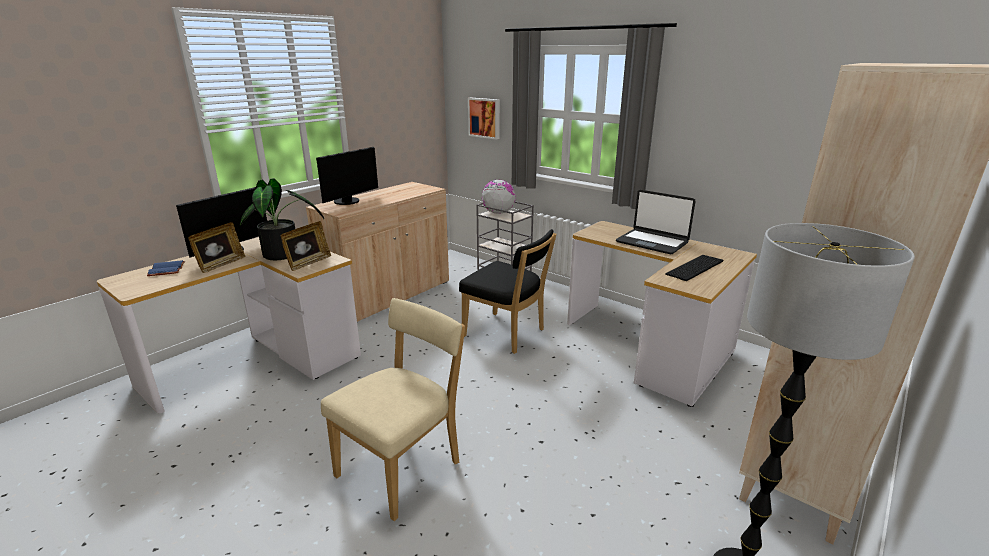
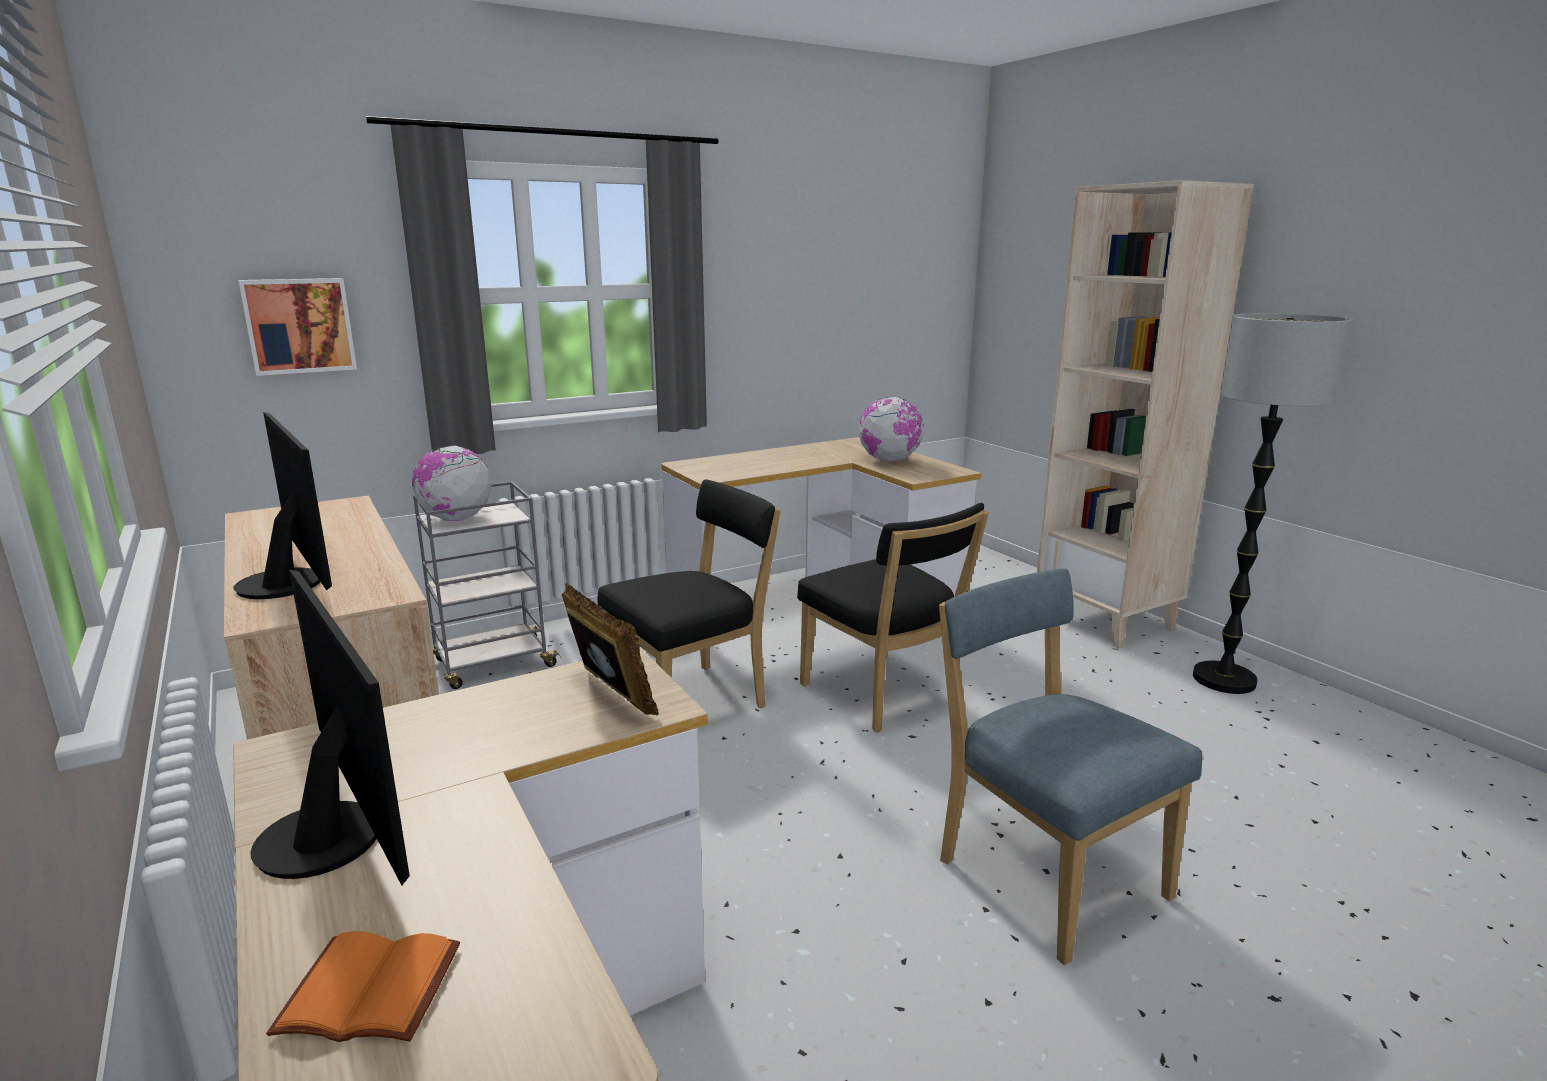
camera: 70 degrees left, 5 degrees down
blue book [147,260,185,276] -> orange book [266,931,460,1042]
picture frame [188,222,246,273] -> none
potted plant [240,178,324,260] -> none
beige chair [321,298,465,521] -> blue chair [939,568,1202,965]
laptop [616,190,696,254] -> none
keyboard [665,255,723,281] -> globe [859,397,924,462]
none -> black chair [797,503,989,732]

